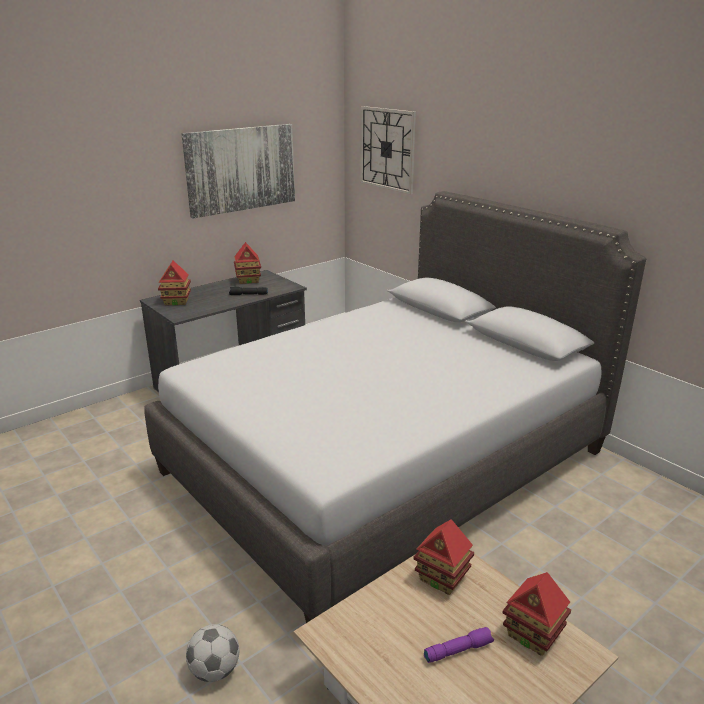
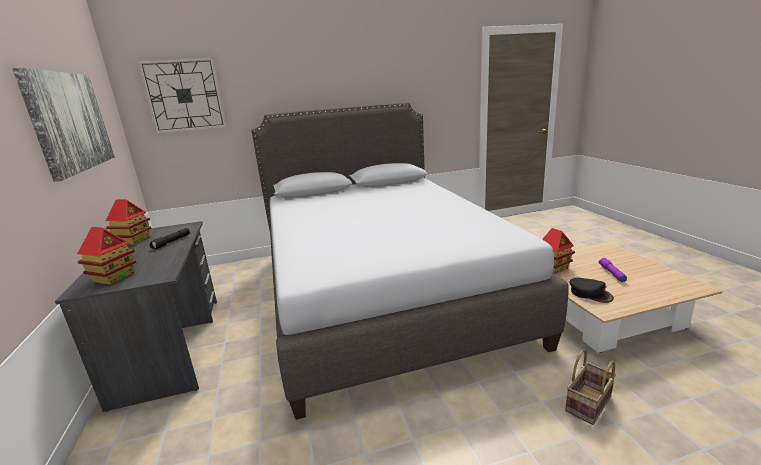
camera: 65 degrees left, 5 degrees down
football [186,624,239,682] -> basket [565,350,616,425]
toy house [502,572,571,656] -> none
none -> black cap [570,278,614,303]

